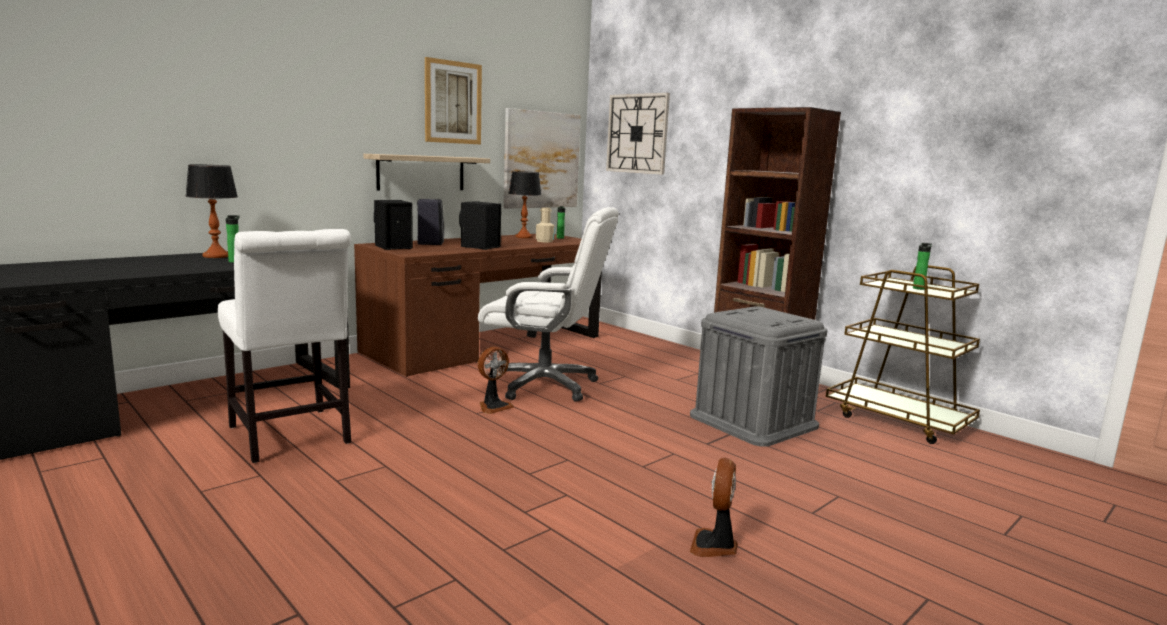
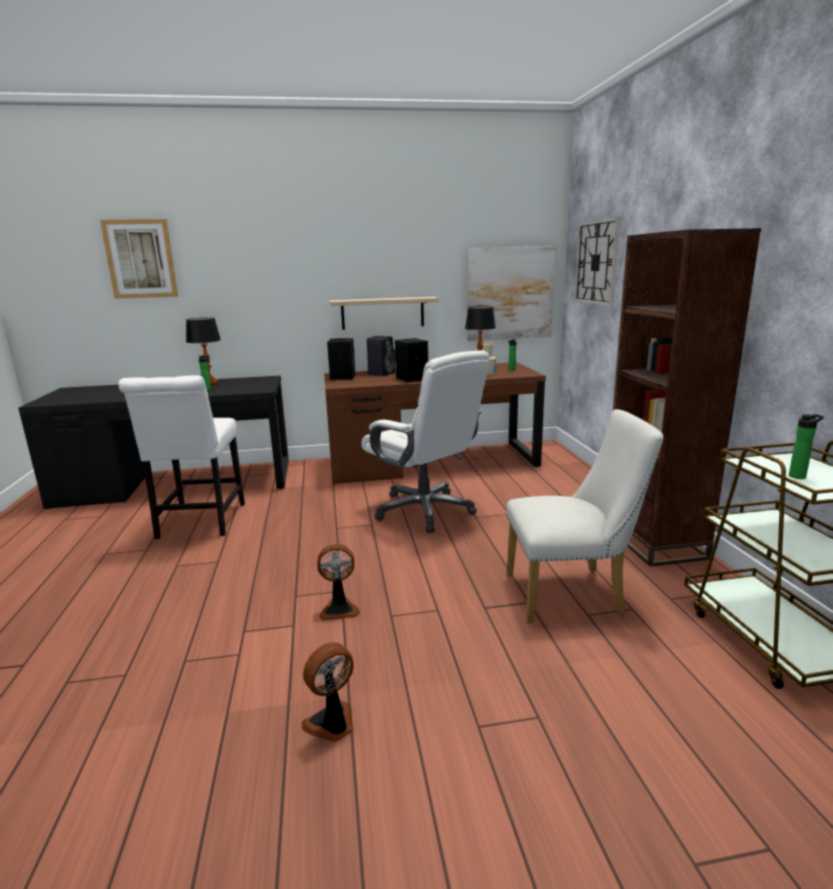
camera: 35 degrees right, 5 degrees up
picture [425,57,482,144] -> picture moved to [100,219,178,299]
fan [478,347,514,414] -> fan moved to [317,544,360,621]
grey storage box [690,306,827,447] -> white chair [506,409,664,623]

